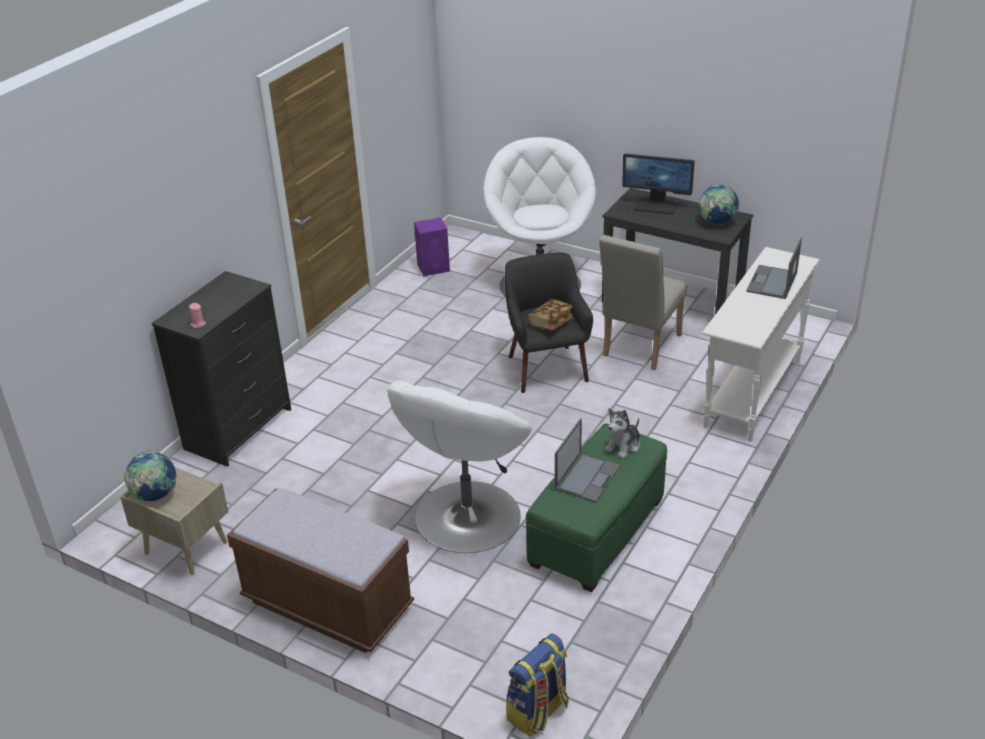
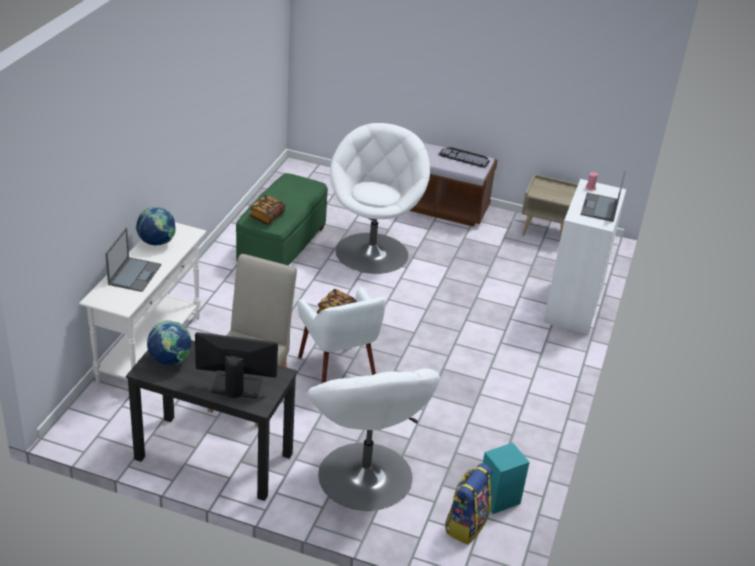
camera: 165 degrees right, 0 degrees up
globe [124,450,177,501] -> globe moved to [136,207,176,246]
black dresser [152,271,291,467] -> white dresser [543,179,626,334]
purple speaker [414,217,450,277] -> turquoise speaker [483,443,530,514]
black armchair [505,252,593,393] -> white armchair [297,287,386,383]
backpack [506,634,569,737] -> backpack moved to [445,463,492,545]
laptop [555,418,621,503] -> laptop moved to [581,171,626,222]
plush toy [605,408,640,459] -> book [249,195,285,225]
none -> keyboard [438,147,490,168]

